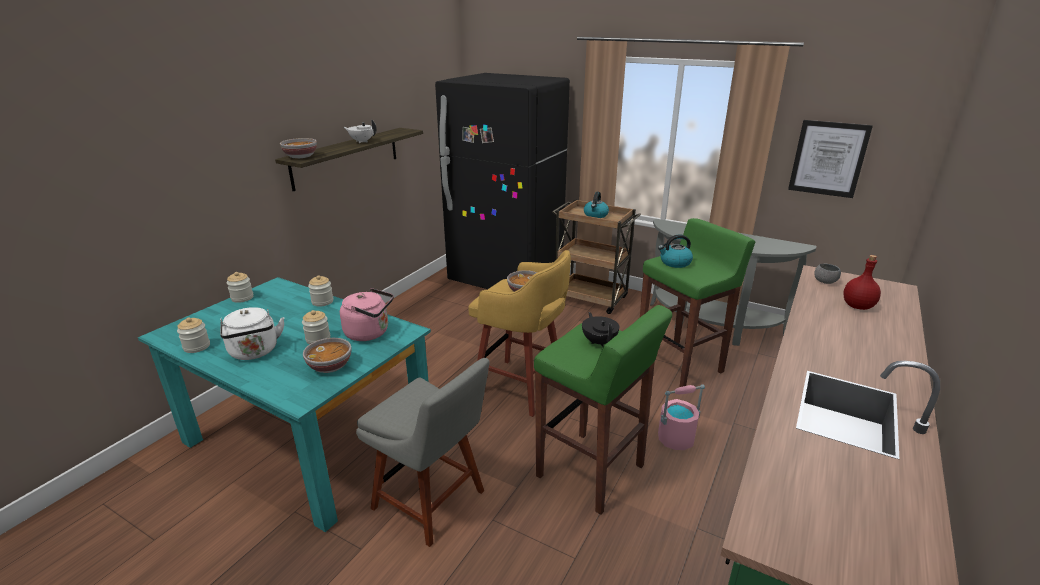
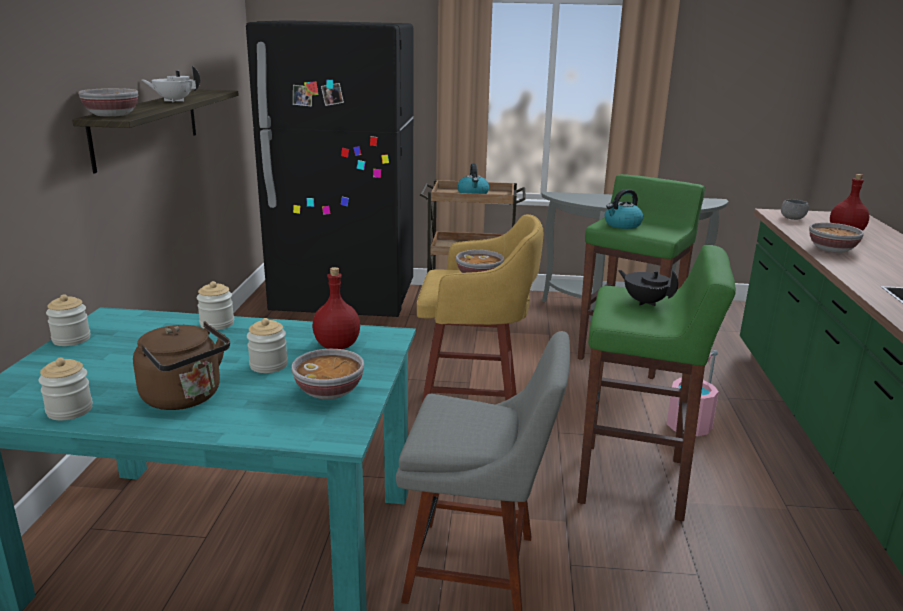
camera: 25 degrees left, 5 degrees down
white kettle [220,307,284,360] -> brown kettle [133,321,230,410]
pink kettle [340,288,394,341] -> red bottle [312,267,360,349]
picture [788,120,873,198] -> none
none -> bowl [809,223,864,253]

